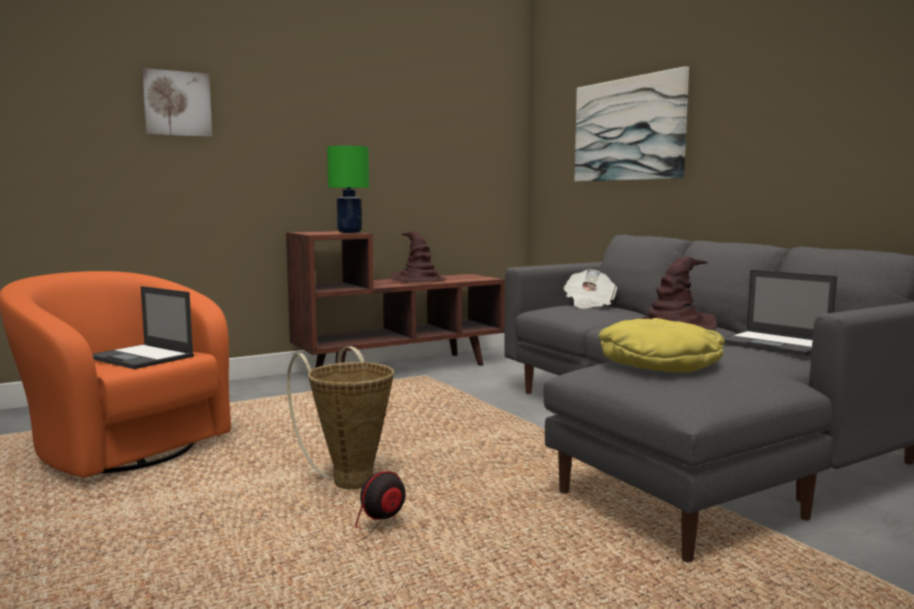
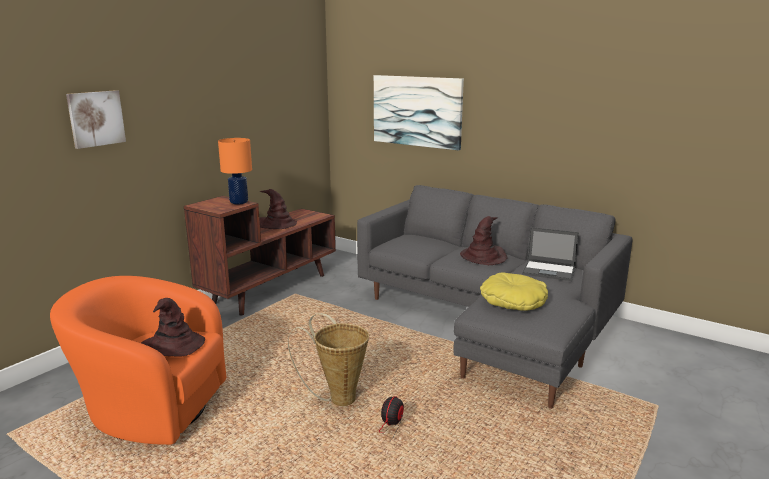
camera: 25 degrees left, 10 degrees up
laptop [93,286,194,369] -> brown hat [141,298,205,357]
green table lamp [327,146,369,233] -> orange table lamp [218,138,252,205]
newspaper [563,270,617,309] -> none

